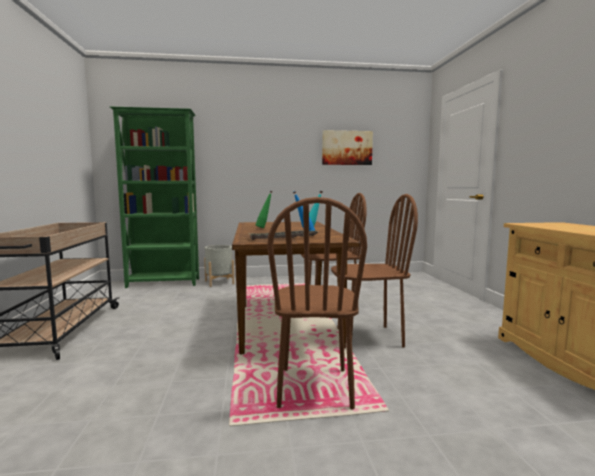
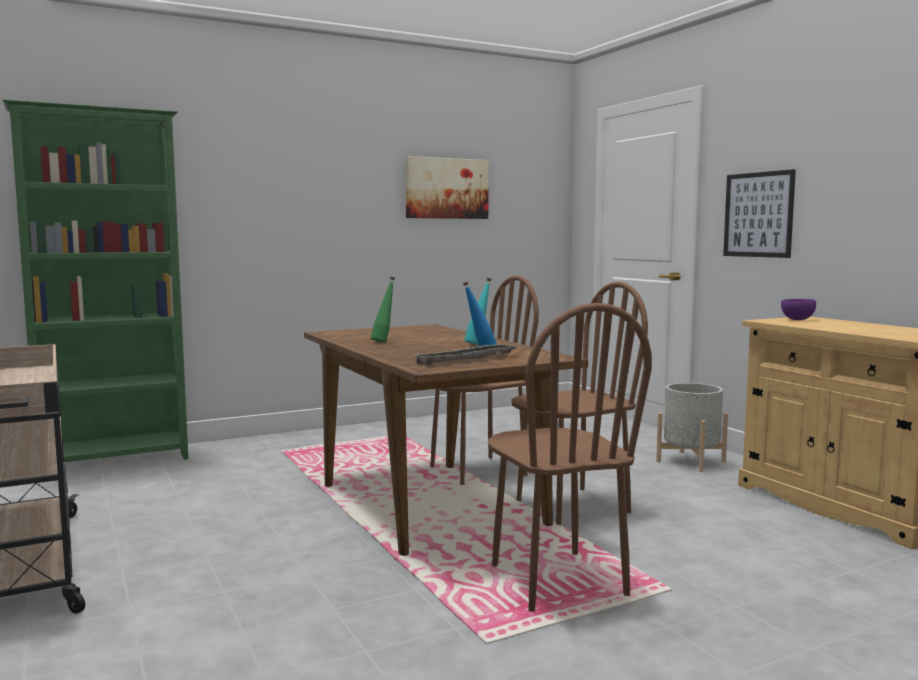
camera: 20 degrees left, 0 degrees up
grey planter [204,245,234,287] -> grey planter moved to [656,383,728,472]
none -> picture [723,169,796,258]
none -> purple bowl [781,299,816,320]

